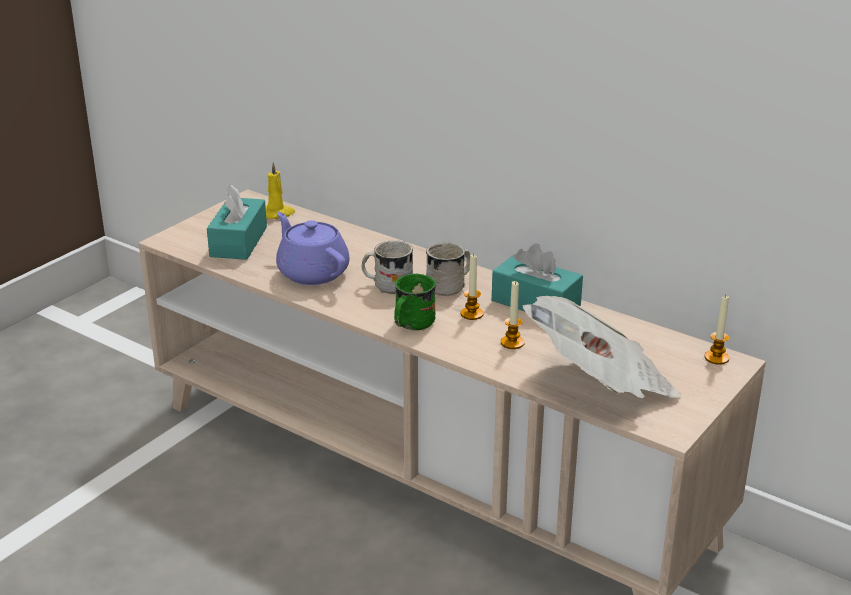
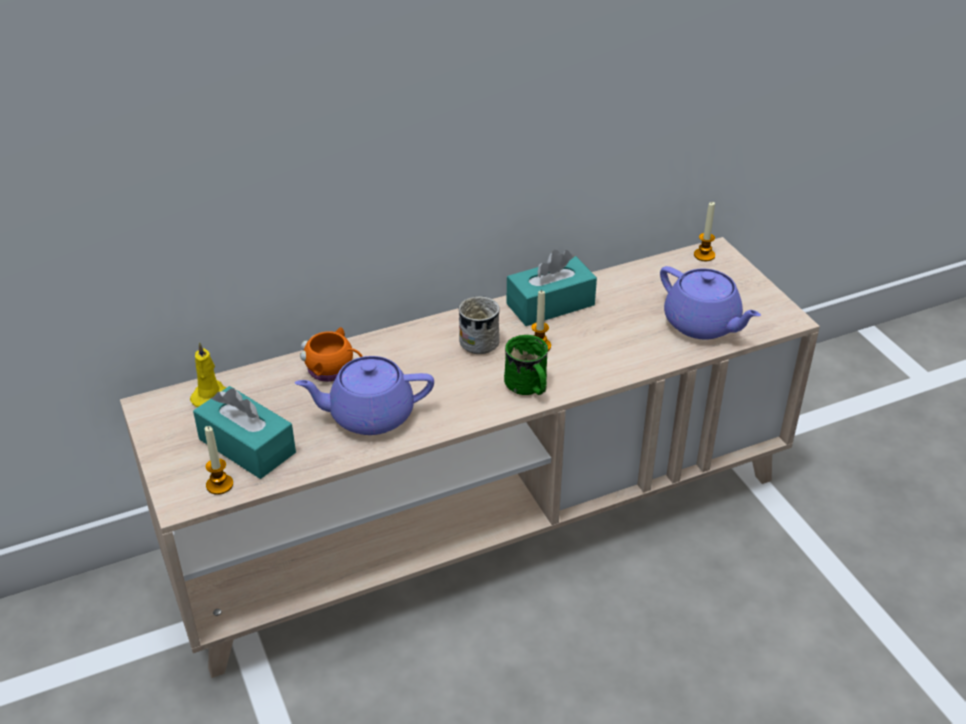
camera: 60 degrees left, 10 degrees up
white mug [361,240,413,294] -> none
candle [501,281,525,349] -> candle moved to [204,426,233,495]
newspaper [523,296,681,398] -> purple teapot [660,266,761,340]
none -> orange mug [300,327,363,382]

